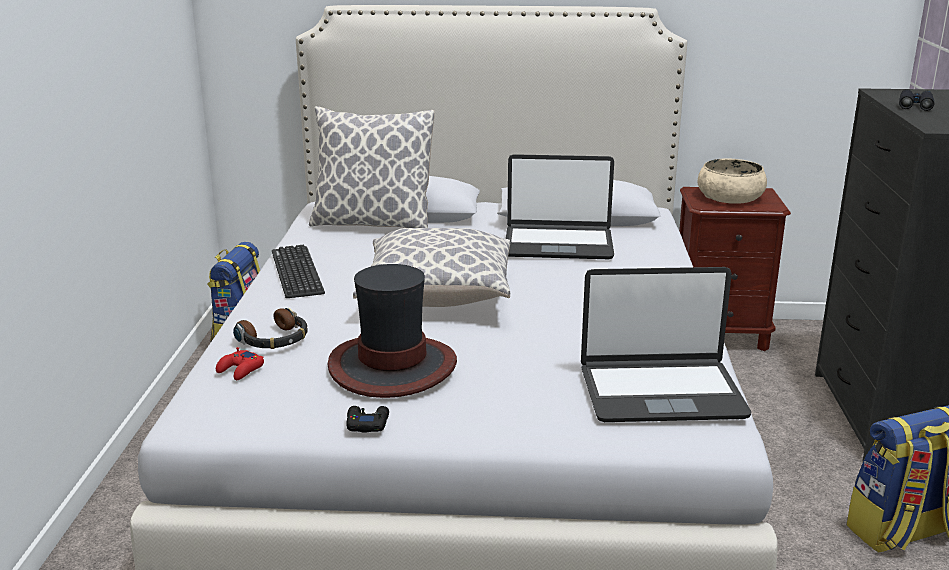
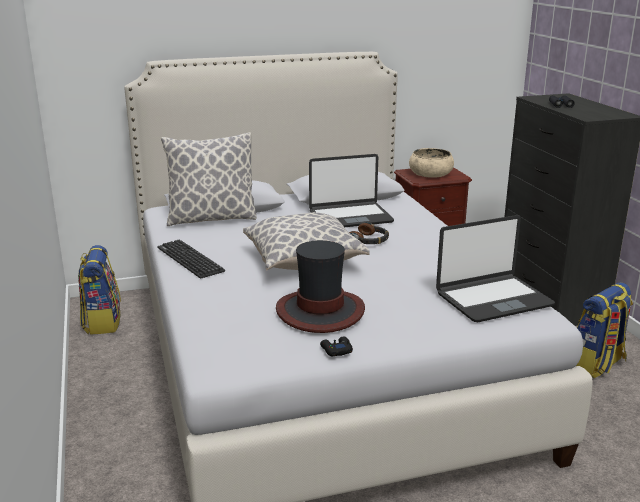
camera: 20 degrees left, 0 degrees up
red game controller [216,347,264,380] -> none
headphones [233,308,308,349] -> headphones moved to [349,222,389,244]

